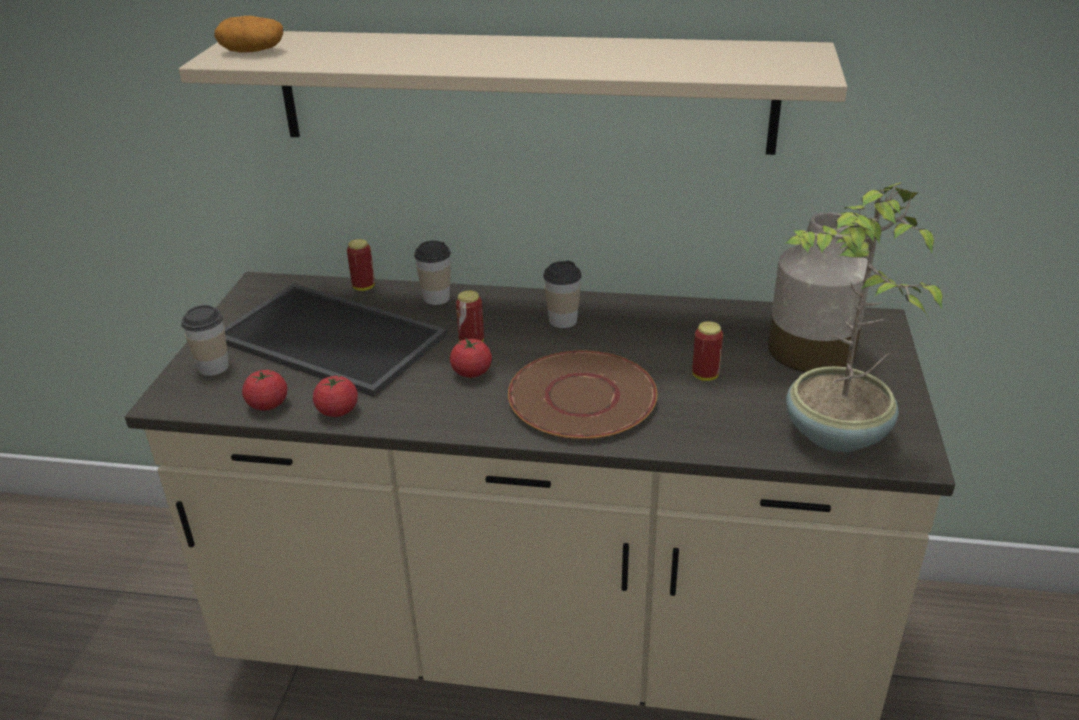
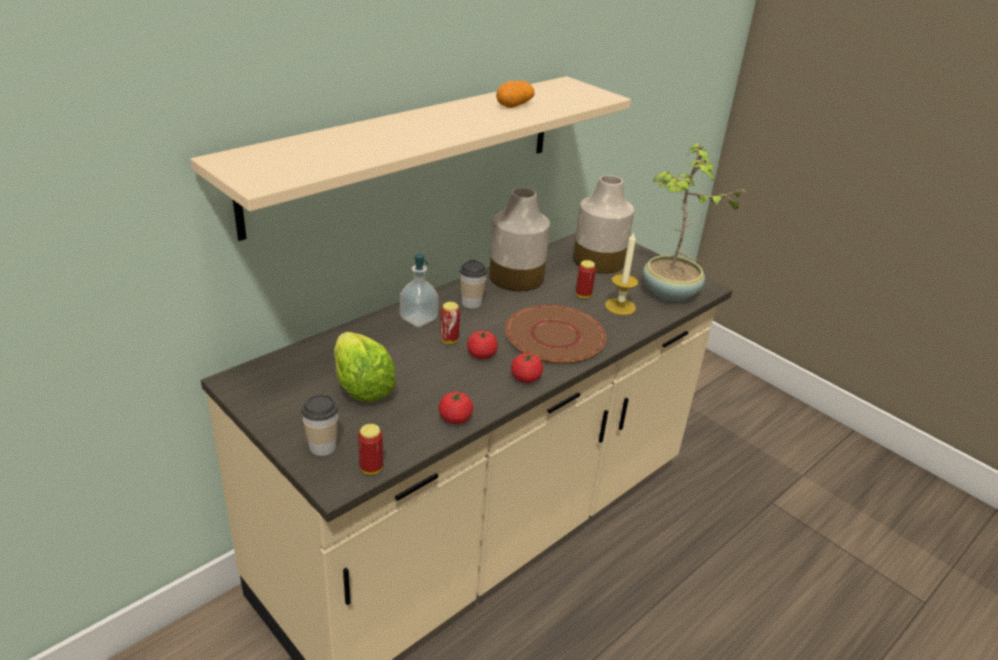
camera: 55 degrees left, 0 degrees up
potato [214,16,283,53] -> potato moved to [496,81,535,108]
tray [225,283,447,397] -> lettuce [334,332,397,402]
tomato [242,370,288,410] -> tomato moved to [511,352,543,383]
can [347,239,375,291] -> can moved to [358,424,383,475]
cup [414,241,451,305] -> none
none -> soap dispenser [400,254,439,327]
none -> beige vase [489,188,550,291]
none -> candle [605,231,639,315]

